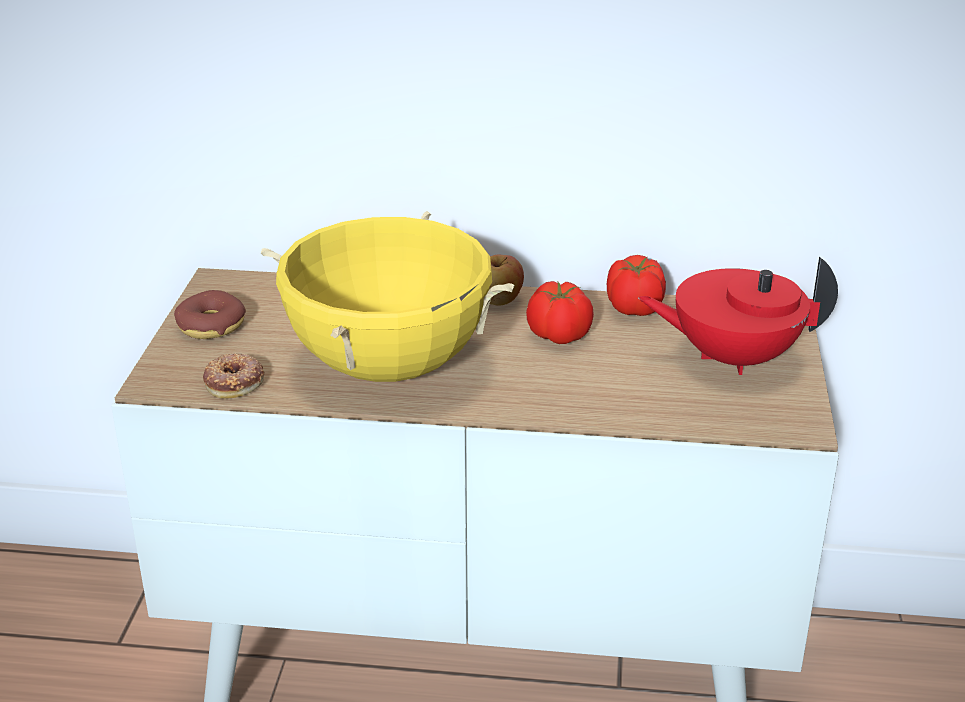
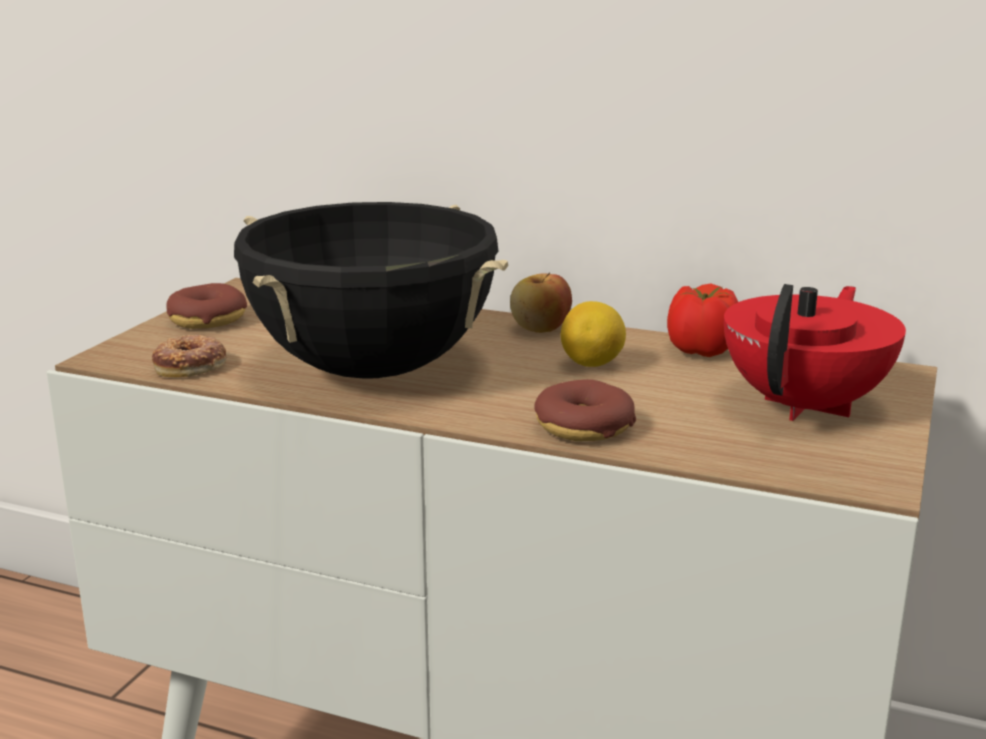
camera: 15 degrees right, 10 degrees down
yellow cooking pot [261,211,514,382] -> black cooking pot [234,202,508,379]
tomato [526,281,594,344] -> lemon [561,301,626,367]
red teapot [638,257,838,375] -> red teapot turned 105 degrees clockwise [724,284,906,421]
none -> donut [534,379,636,441]

